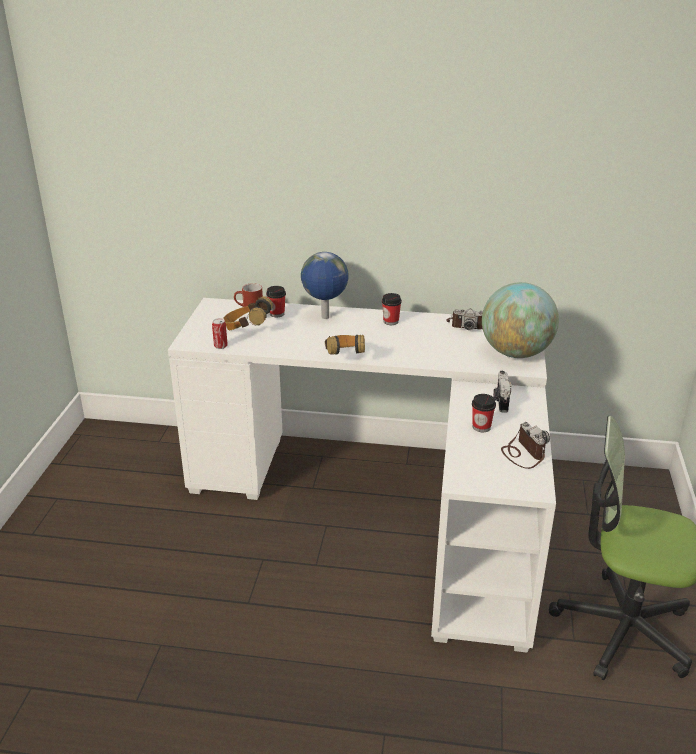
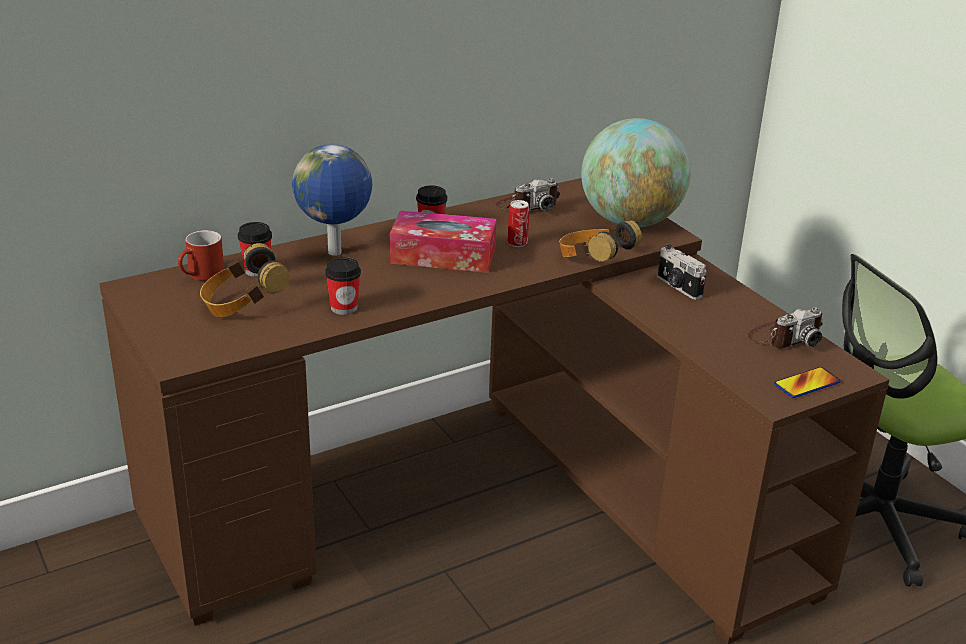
camera: 40 degrees left, 0 degrees up
white desk [168,298,556,652] -> brown desk [99,178,890,644]
can [212,318,228,349] -> can moved to [507,200,530,247]
headphones [325,334,365,355] -> headphones moved to [559,220,642,262]
cup [472,394,496,432] -> cup moved to [325,257,361,315]
camera [501,422,550,469] -> camera turned 120 degrees clockwise [747,307,823,349]
none -> tissue box [390,210,496,273]
none -> phone [774,367,841,398]

